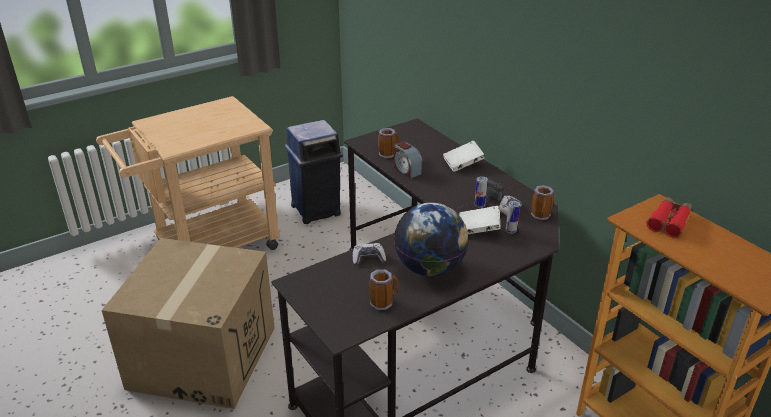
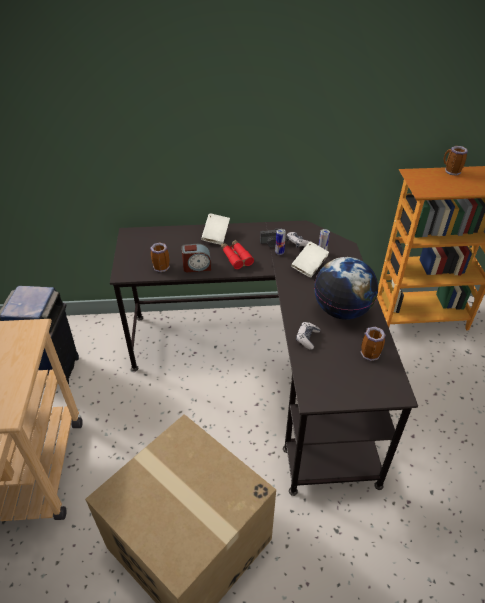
camera: 60 degrees left, 10 degrees up
mug [531,185,554,220] -> mug moved to [444,146,468,176]
red binoculars [647,197,692,237] -> red binoculars moved to [221,240,254,269]

